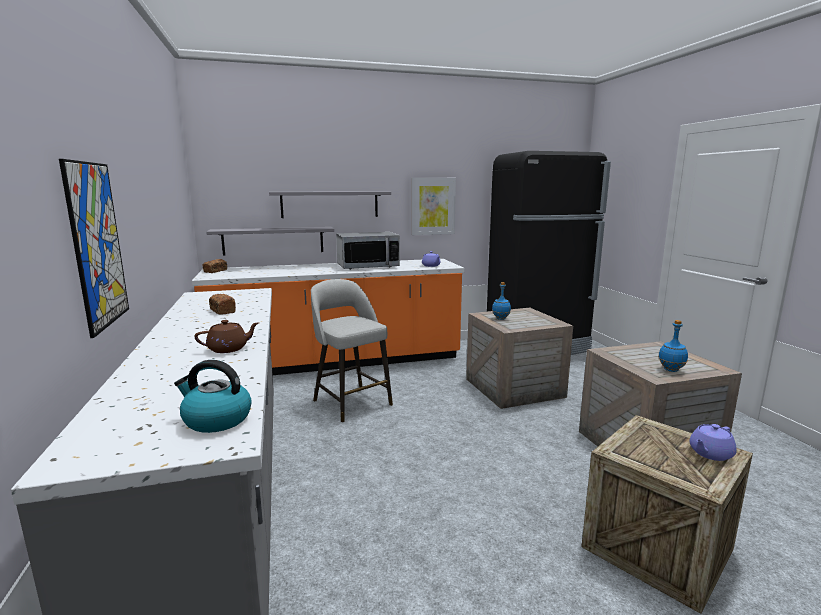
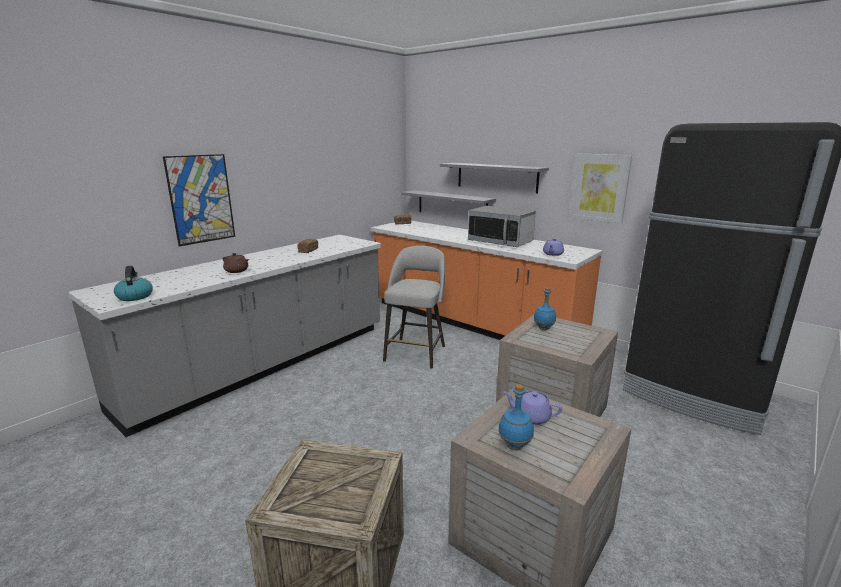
camera: 55 degrees right, 5 degrees up
purple teapot [689,424,737,461] -> purple teapot moved to [504,391,562,425]

